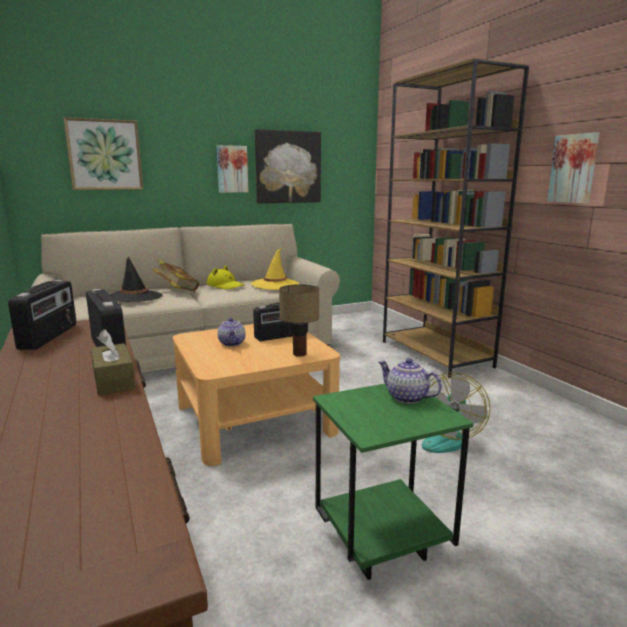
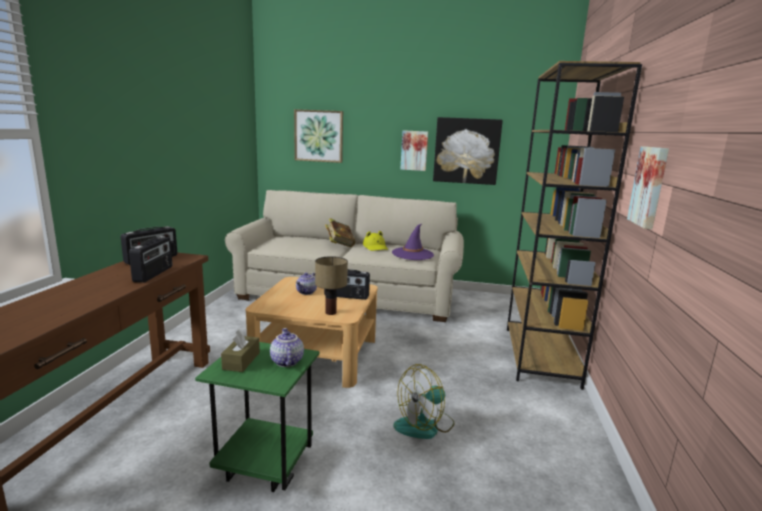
camera: 35 degrees right, 0 degrees up
brown tissue box [91,329,135,395] -> brown tissue box moved to [221,329,260,372]
black hat [110,256,163,302] -> none
yellow hat [251,248,299,290] -> purple hat [392,224,434,260]

